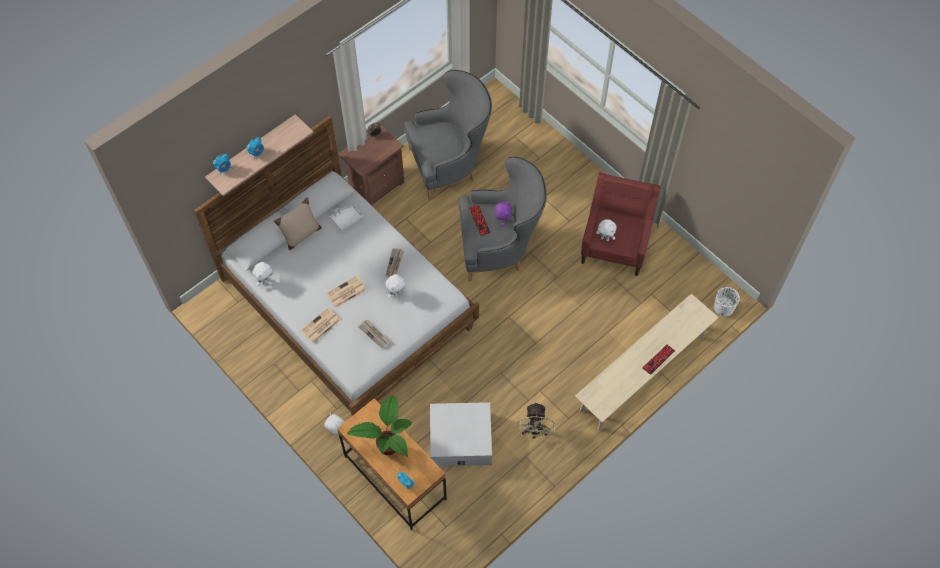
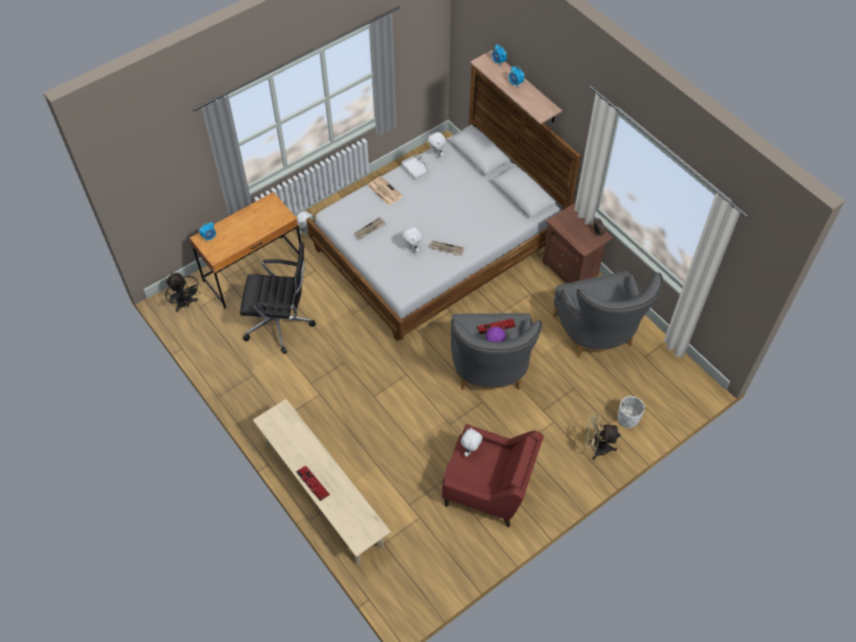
camera: 95 degrees right, 5 degrees down
beige pillow [274,197,322,250] -> none
newspaper [326,276,367,308] -> none
white tray [330,205,363,231] -> white tray moved to [401,154,428,180]
potted plant [347,396,412,457] -> none
white storage box [430,402,492,466] -> black office chair [240,242,316,354]
beige fan [517,402,555,439] -> beige fan moved to [585,412,621,459]
white planter [714,287,740,316] -> white planter moved to [617,396,645,428]
none -> black fan [166,273,201,312]

